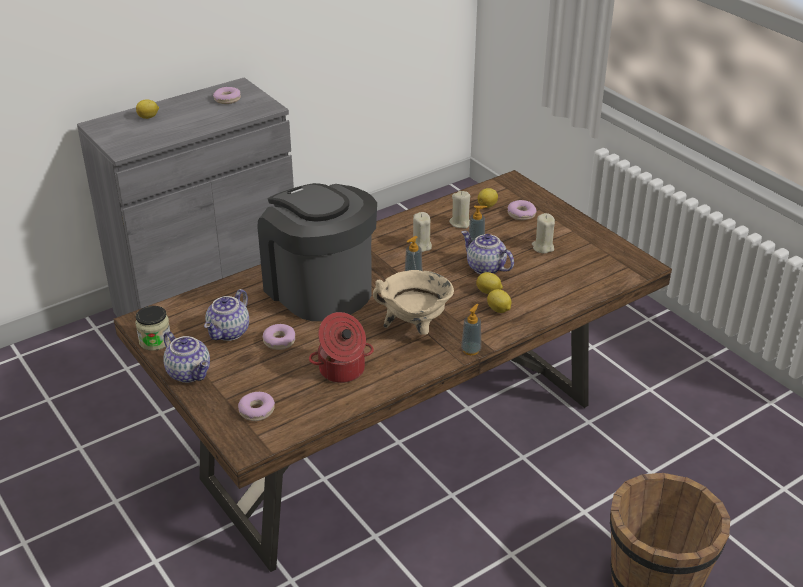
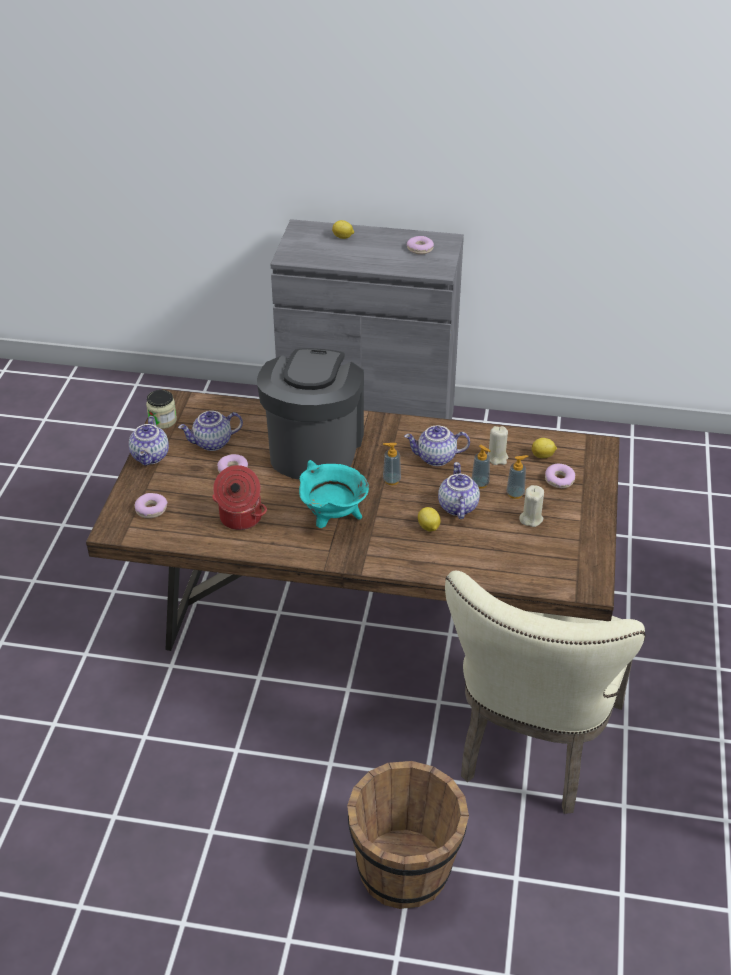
camera: 45 degrees right, 5 degrees up
beige cooking pot [373,270,454,335] -> turquoise cooking pot [299,460,369,528]
beige candle [410,212,432,252] -> teapot [404,425,470,466]
soap dispenser [461,304,481,355] -> soap dispenser moved to [506,455,529,499]
lemon [487,289,511,313] -> none
none -> beige chair [445,570,645,814]

